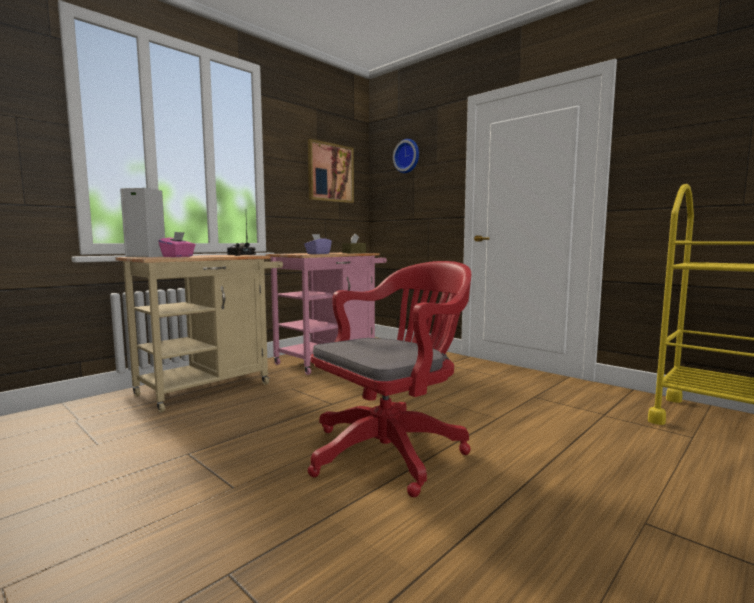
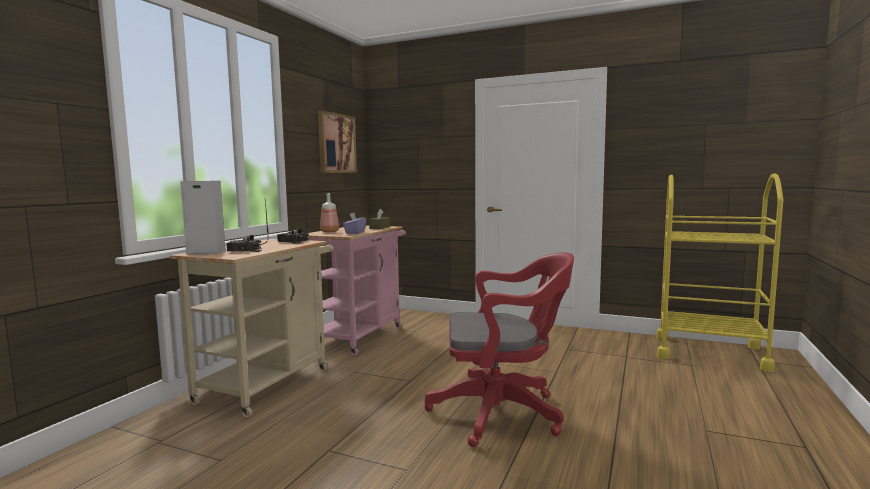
camera: 20 degrees left, 0 degrees up
pink tissue box [158,232,196,257] -> radio [227,200,269,252]
red office chair [308,261,471,497] -> red office chair turned 60 degrees clockwise [424,253,574,447]
wall clock [393,139,419,173] -> none
none -> bottle [320,193,339,232]

